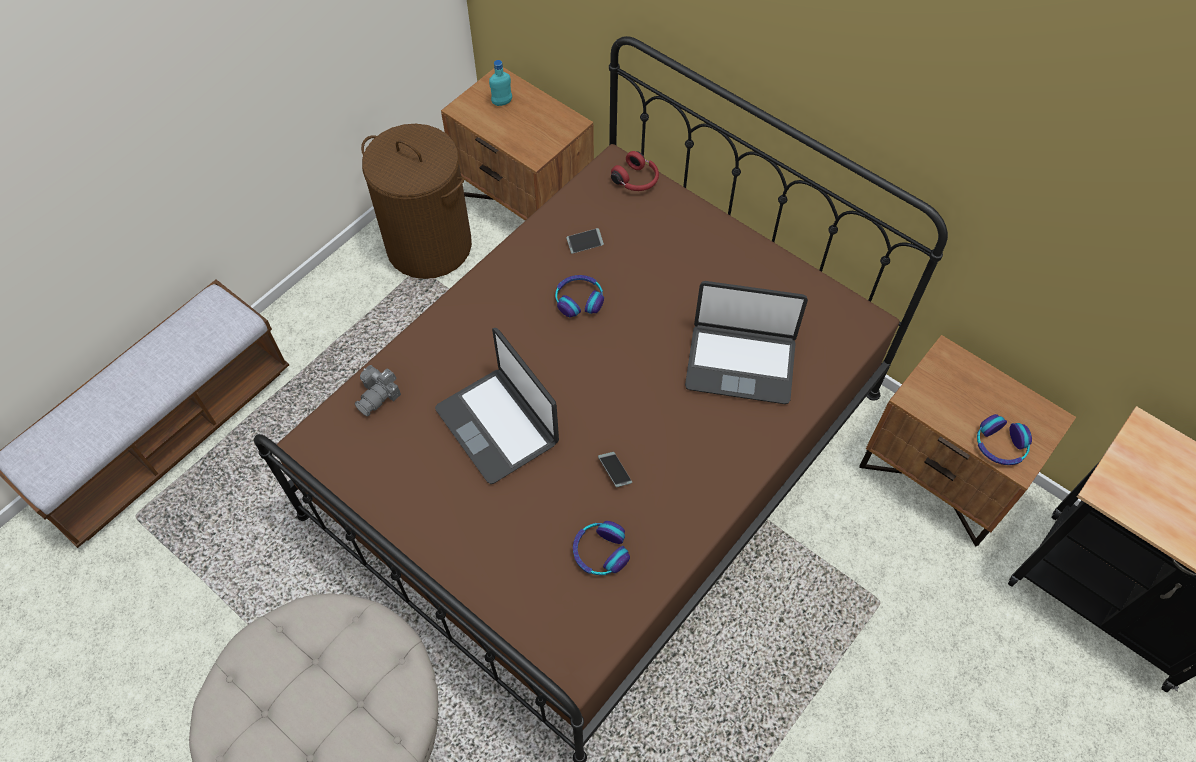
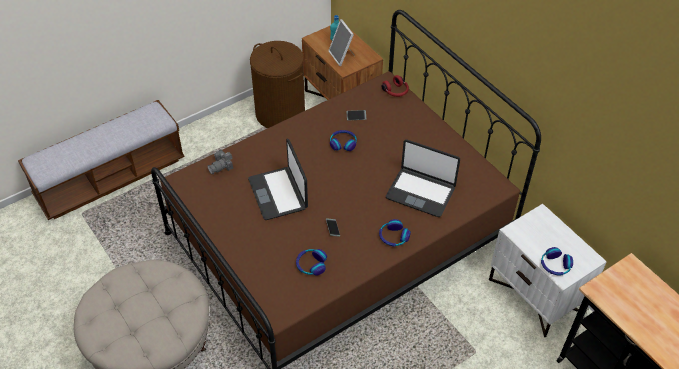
camera: 15 degrees right, 10 degrees down
brown nightstand [859,335,1076,547] -> white nightstand [489,204,607,337]
none -> picture frame [328,19,355,66]
none -> headphones [379,219,411,246]

